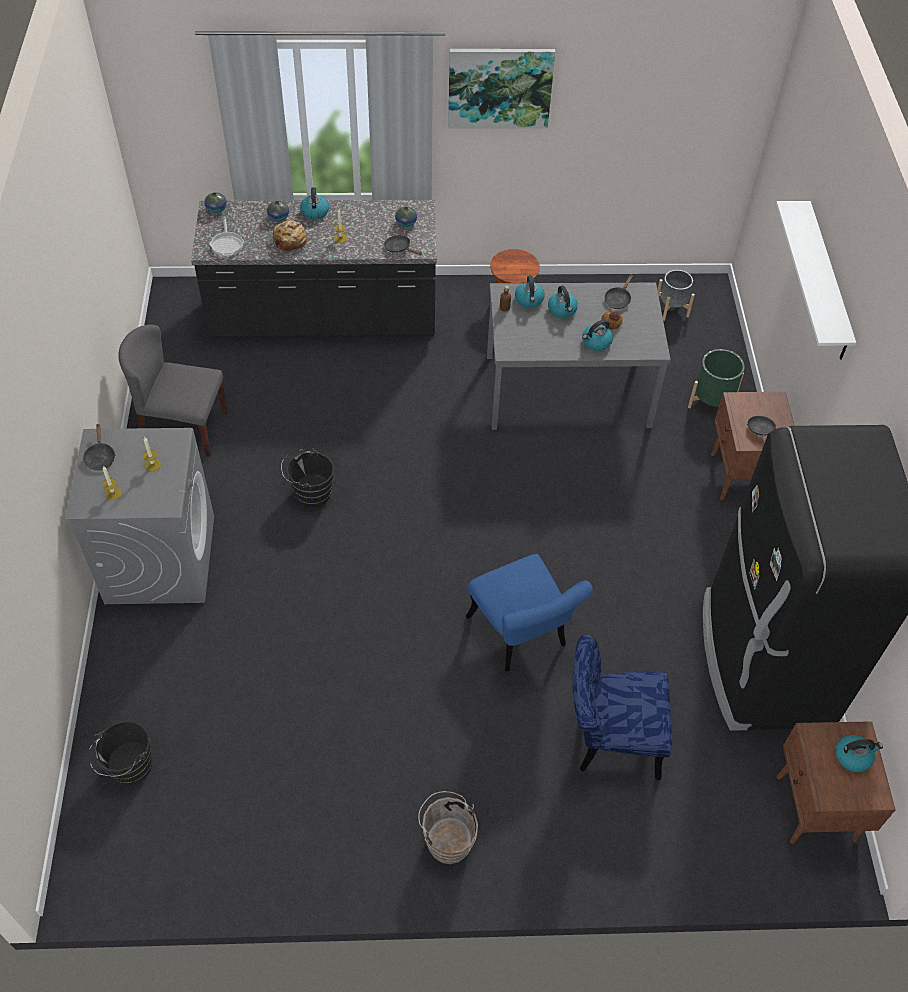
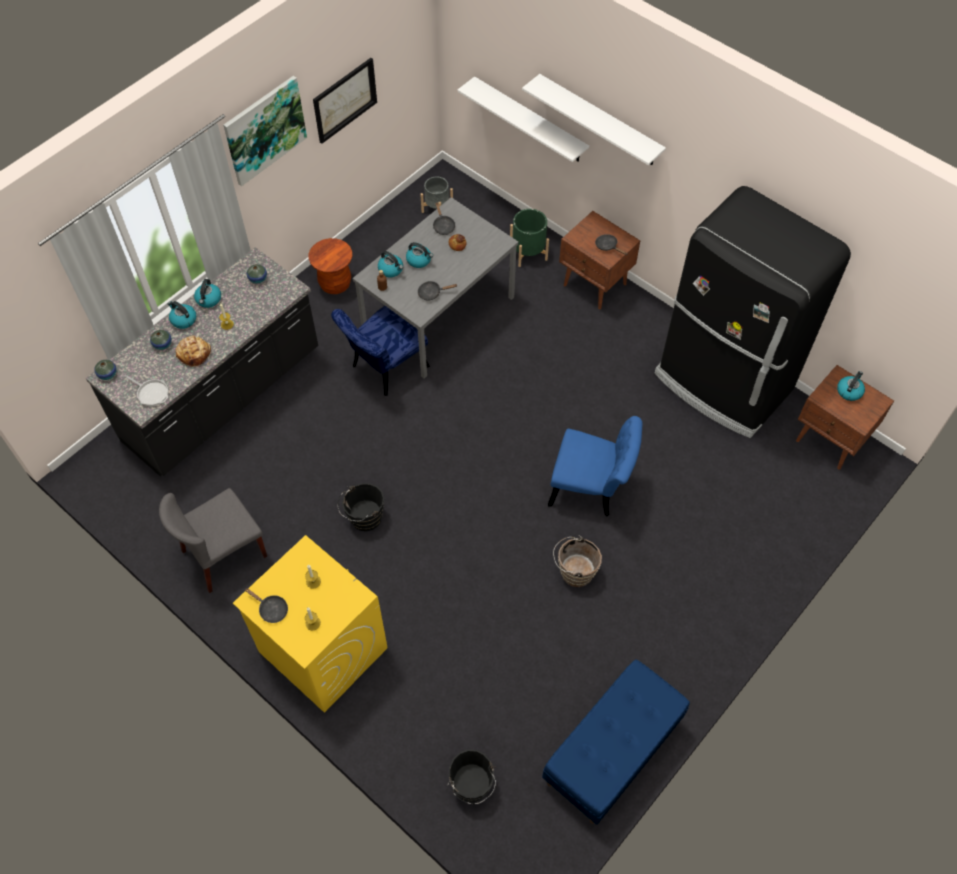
camera: 45 degrees left, 5 degrees up
grey washing machine [65,428,214,604] -> yellow washing machine [233,535,388,713]
black frying pan [384,235,422,255] -> black frying pan moved to [418,281,458,301]
brown bucket [418,791,478,864] -> brown bucket moved to [553,535,602,587]
blue chair [572,635,672,781] -> blue chair moved to [331,306,430,396]
kettle [582,319,613,351] -> kettle moved to [194,279,221,308]
none -> picture [313,58,377,144]
none -> white shelf [457,76,589,162]
none -> blue bench [542,659,690,825]

